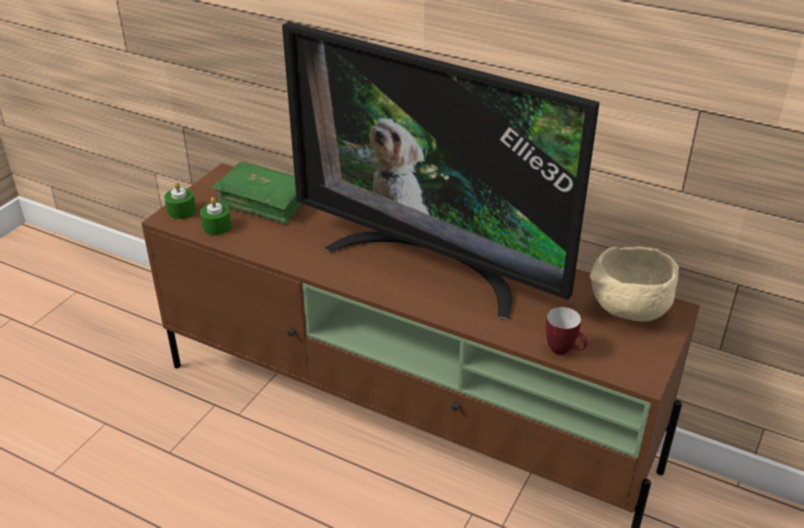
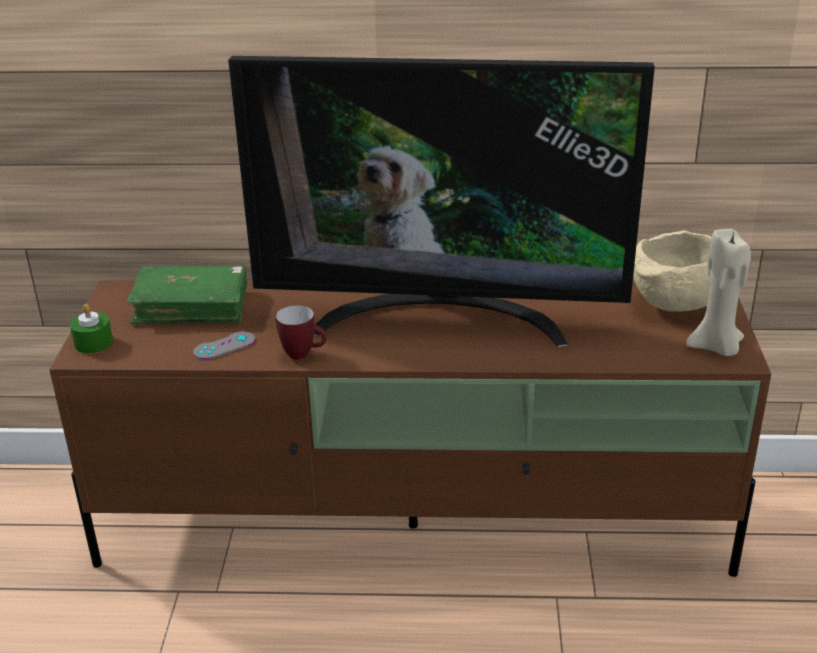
camera: 25 degrees left, 5 degrees down
green candle [200,197,232,235] -> none
mug [546,307,587,355] -> mug moved to [276,305,327,360]
none -> grey game controller [193,331,255,360]
none -> beige candle [686,229,751,356]

